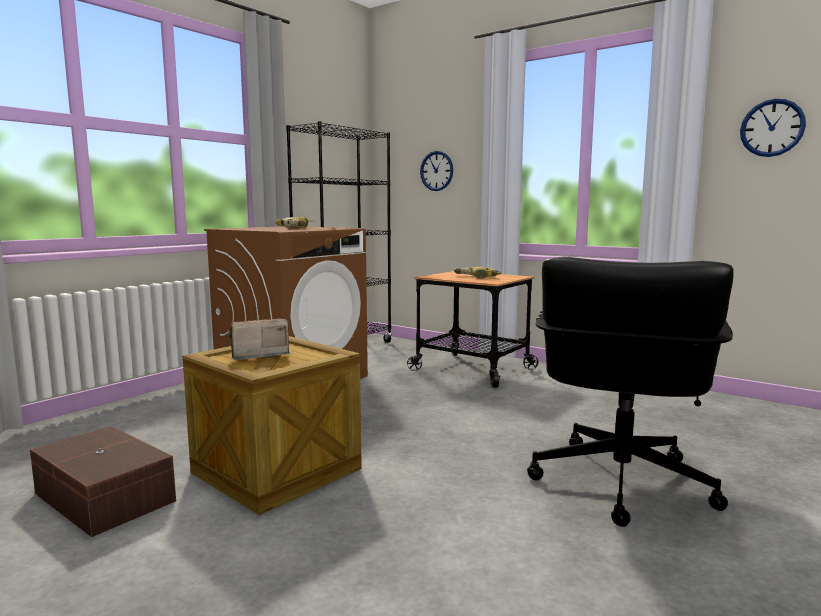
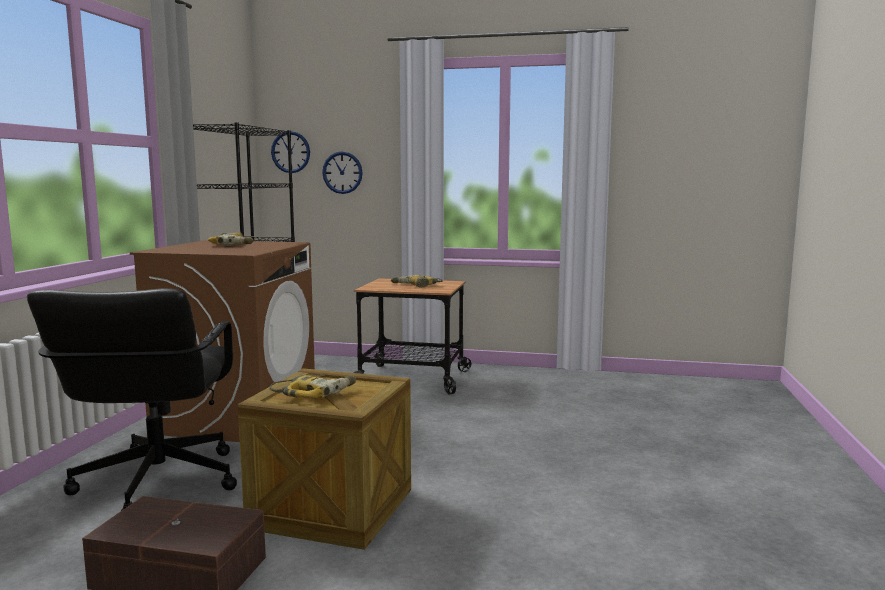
camera: 25 degrees left, 0 degrees up
radio [228,319,290,360] -> power drill [269,375,356,398]
black office chair [527,257,734,527] -> black office chair moved to [27,288,237,511]
wall clock [740,99,806,157] -> wall clock moved to [271,131,310,173]

